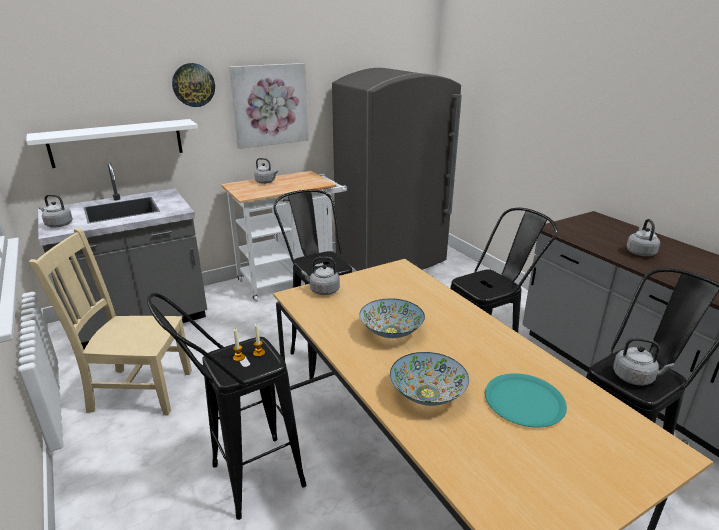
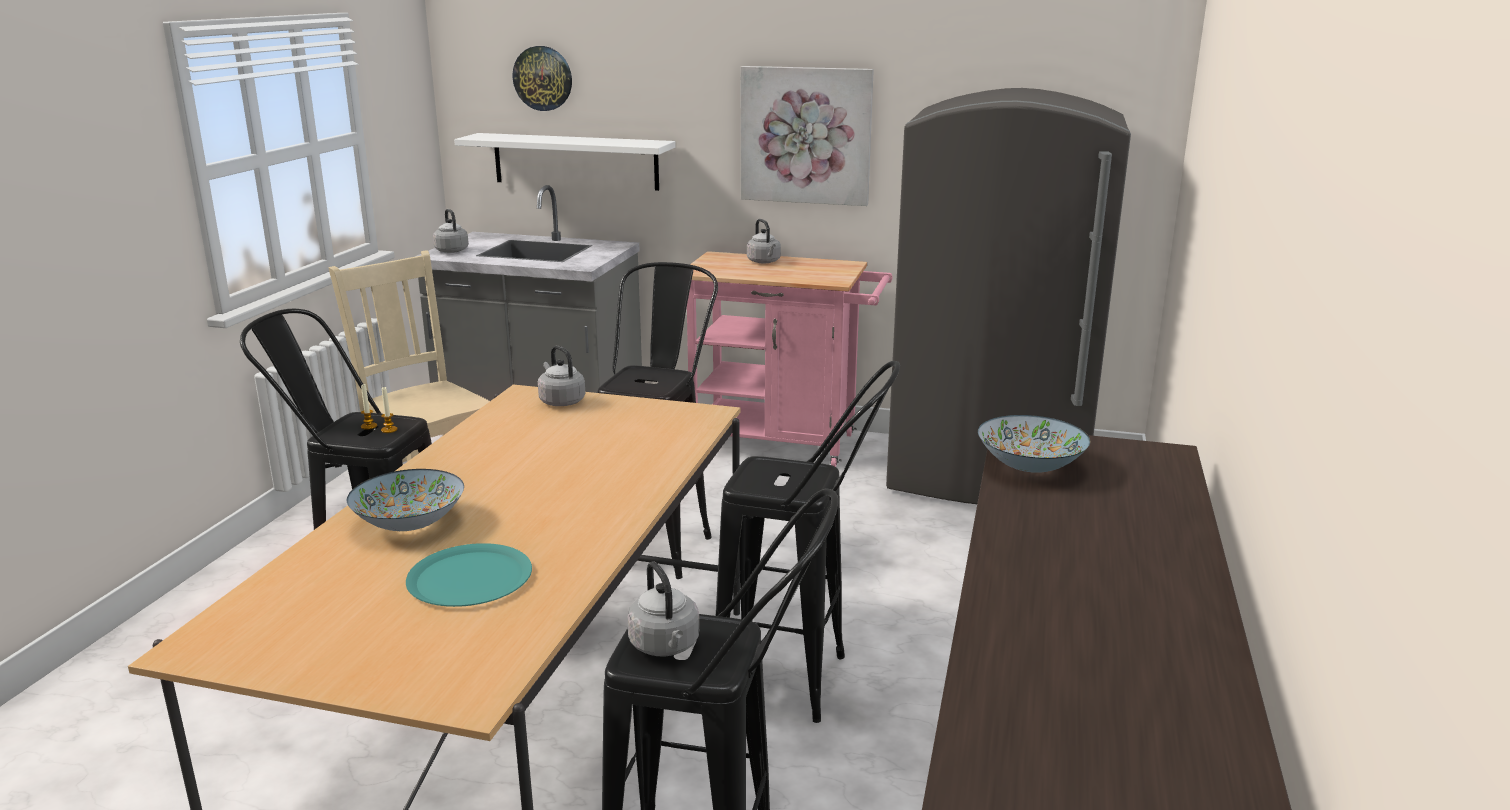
camera: 45 degrees right, 5 degrees down
wall clock [172,63,215,107] -> wall clock moved to [513,46,572,111]
white cart [221,171,347,302] -> pink cart [687,251,893,467]
bowl [359,298,425,338] -> bowl moved to [978,415,1090,473]
grey kettle [626,219,660,256] -> none

